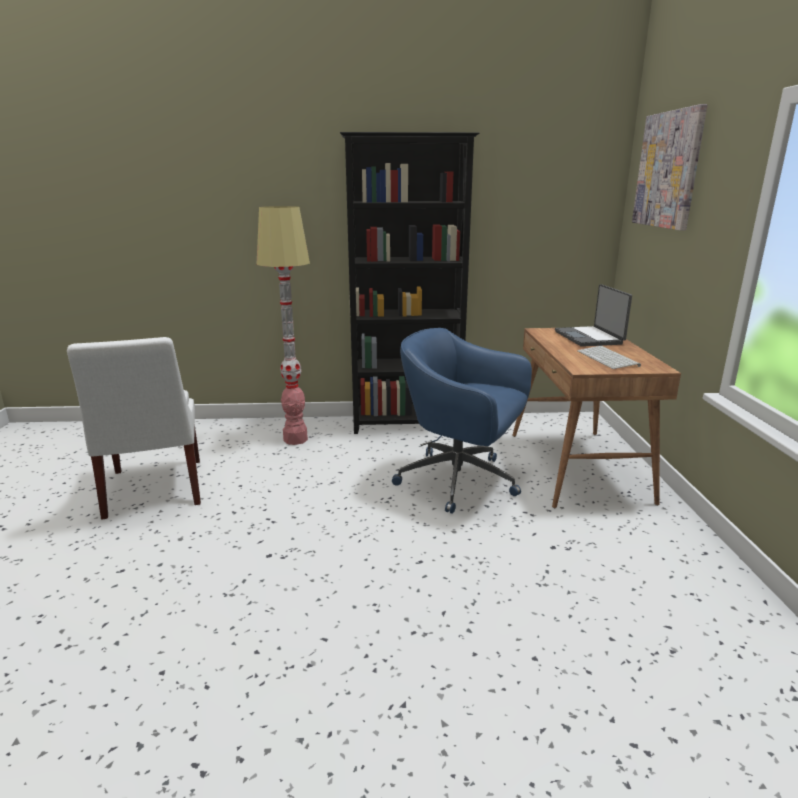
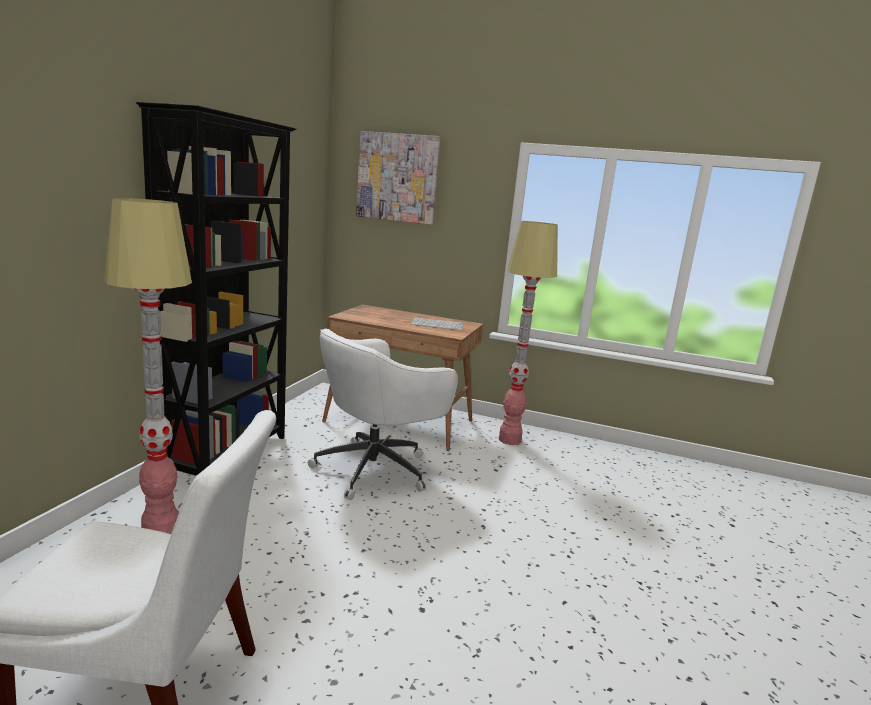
camera: 70 degrees left, 5 degrees down
blue office chair [392,328,532,514] -> white office chair [308,329,458,500]
laptop [555,284,632,347] -> none
none -> floor lamp [499,221,558,445]

